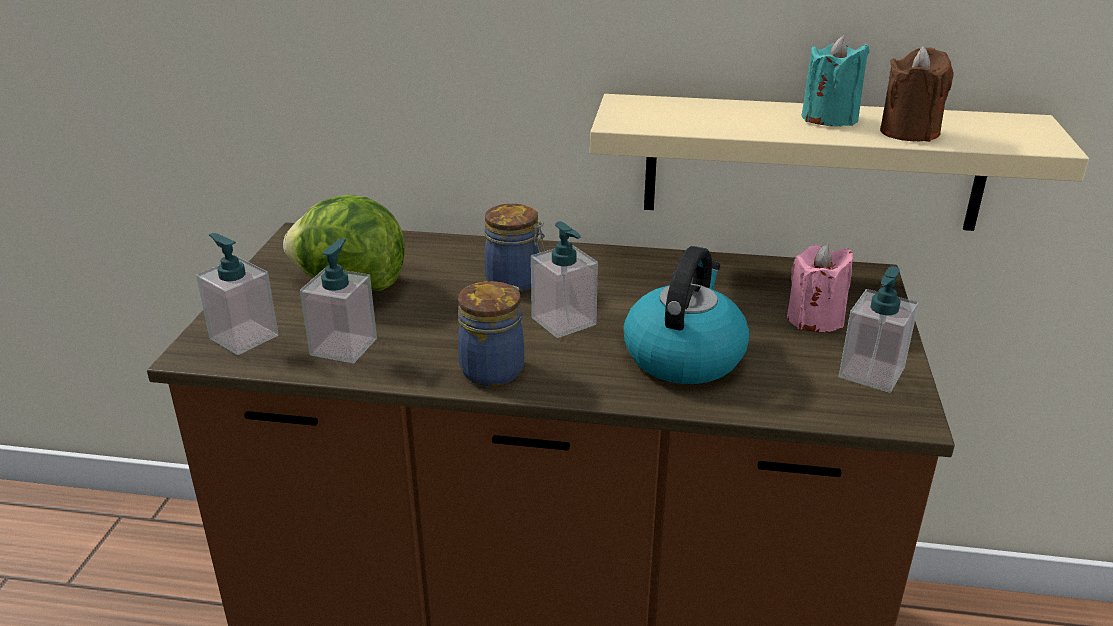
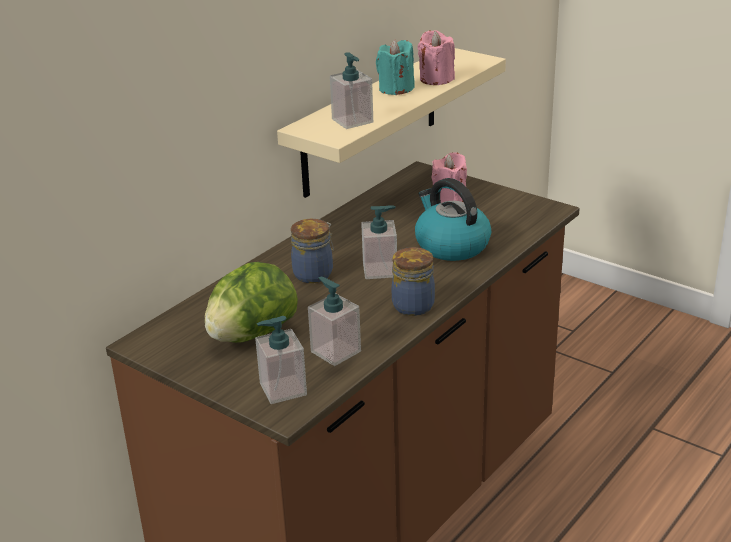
camera: 60 degrees left, 0 degrees up
soap dispenser [839,266,919,393] -> soap dispenser moved to [330,52,373,129]
brown candle [880,46,954,142] -> pink candle [418,30,455,85]

